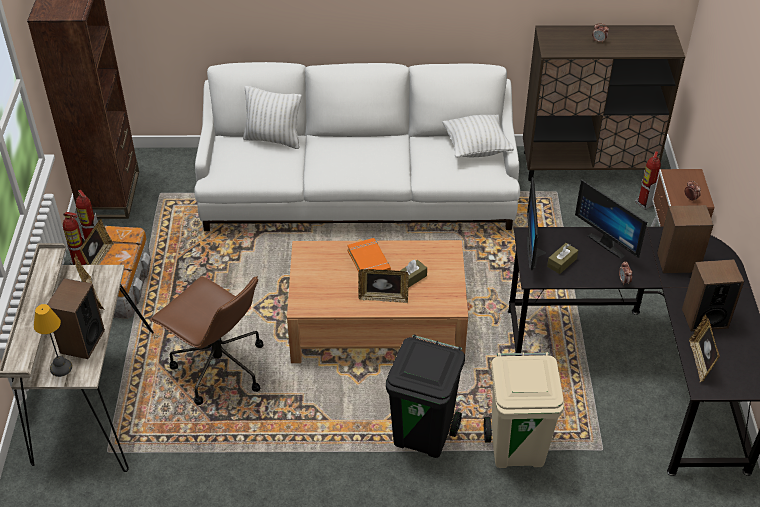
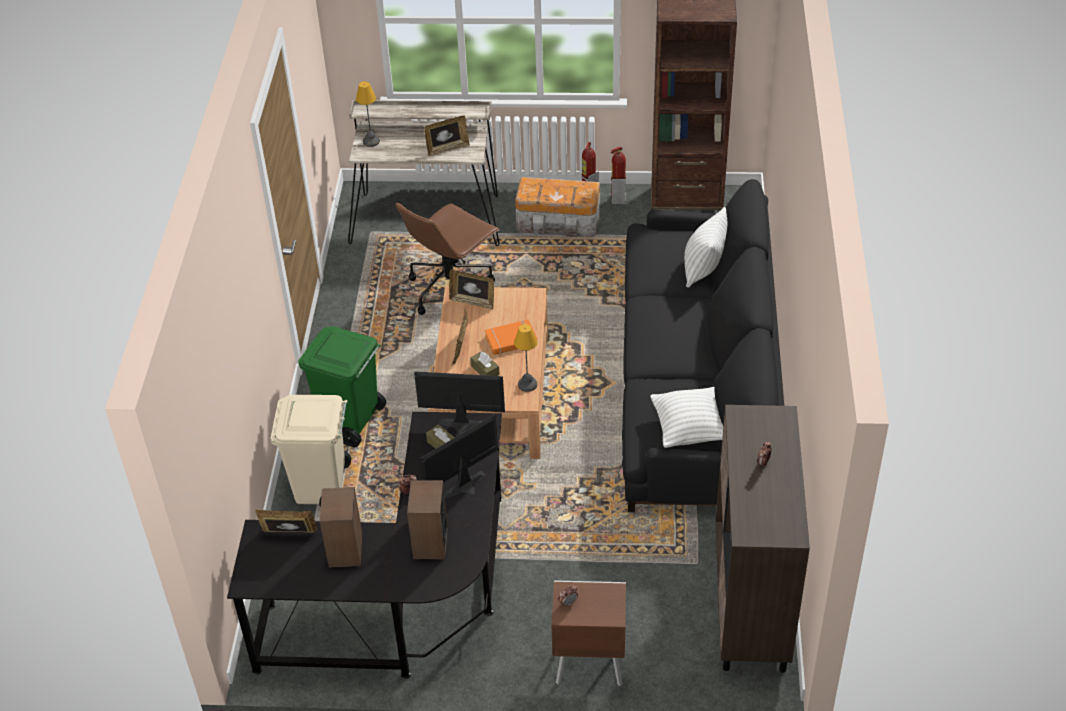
camera: 95 degrees right, 0 degrees up
speaker [47,278,105,359] -> none
picture frame [80,219,114,265] -> picture frame moved to [449,270,494,310]
white sofa [194,62,520,231] -> black sofa [622,179,784,512]
black trash can [386,335,465,458] -> green trash can [298,326,386,447]
fire extinguisher [635,151,661,210] -> none
none -> table lamp [514,324,537,392]

